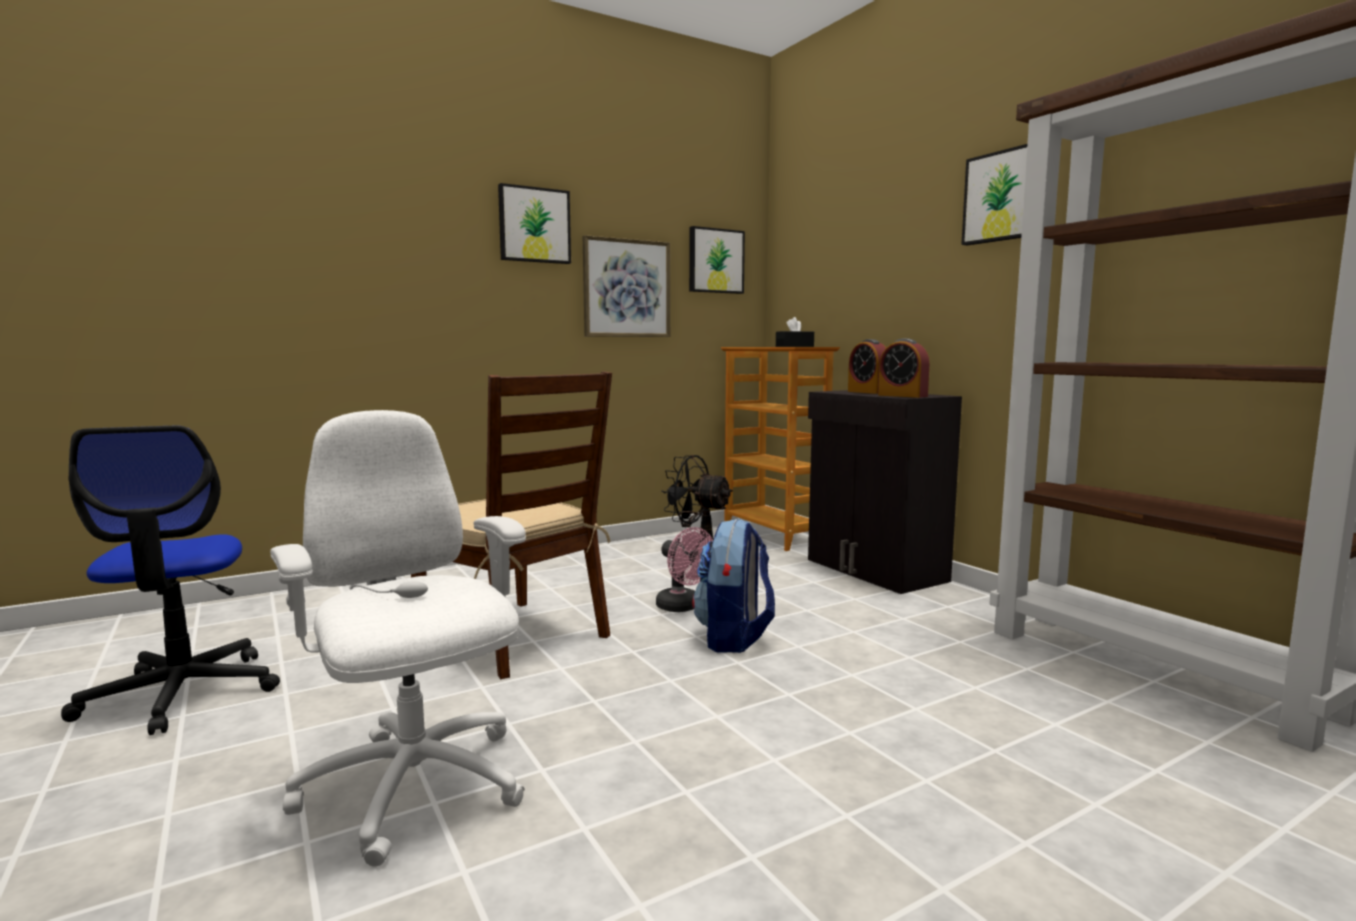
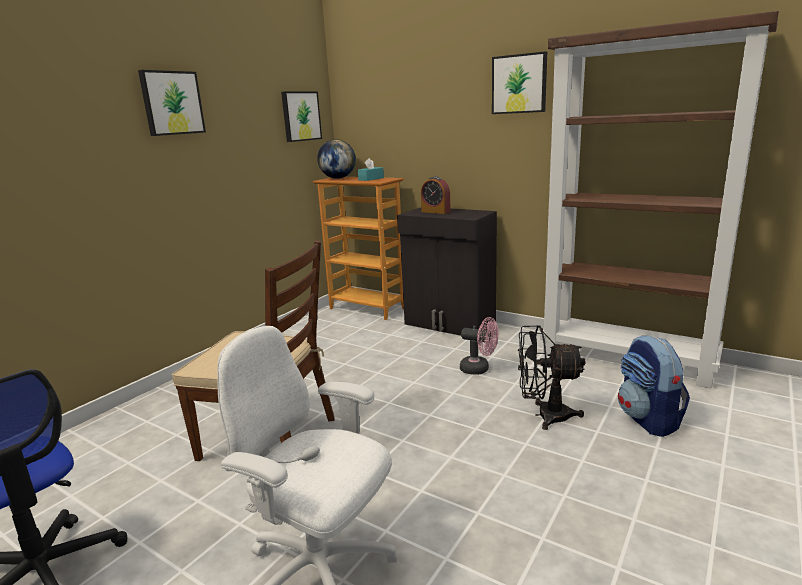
camera: 25 degrees left, 10 degrees up
picture [583,235,670,337] -> none
pink fan [656,527,713,612] -> pink fan moved to [460,317,499,375]
black fan [661,455,733,548] -> black fan moved to [518,326,585,430]
backpack [692,518,775,653] -> backpack moved to [618,335,690,437]
black tissue box [776,317,814,347] -> turquoise tissue box [358,158,384,181]
alarm clock [878,338,930,398] -> none
none -> globe [317,139,356,179]

